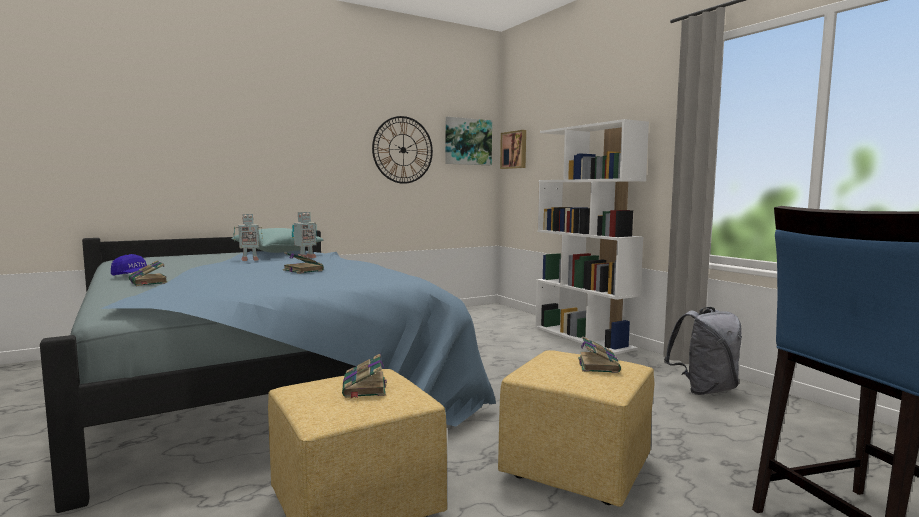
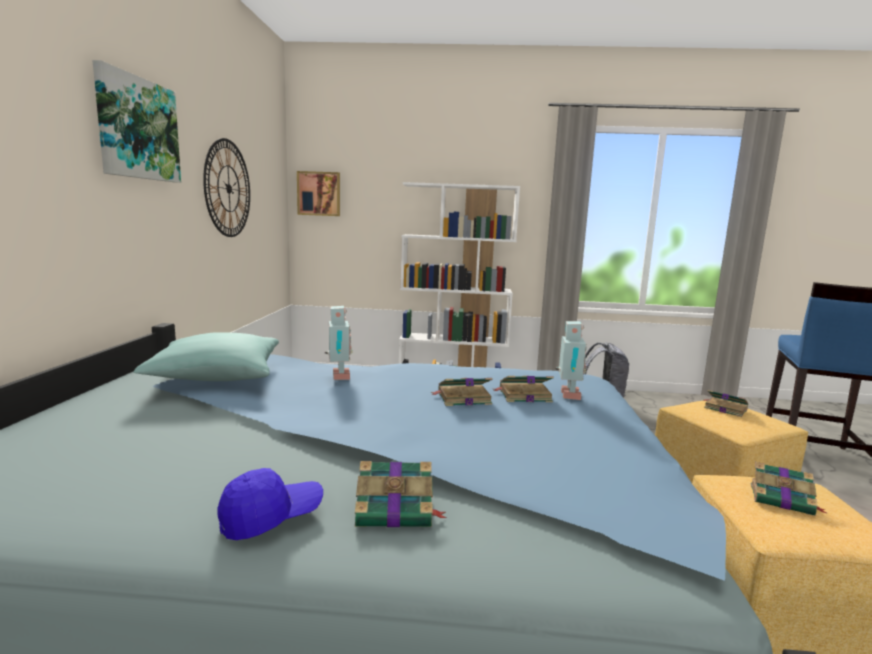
camera: 55 degrees left, 5 degrees up
toy robot [234,214,263,261] -> toy robot moved to [555,321,587,400]
picture [446,117,492,165] -> picture moved to [92,60,181,183]
none -> book [494,376,554,402]

